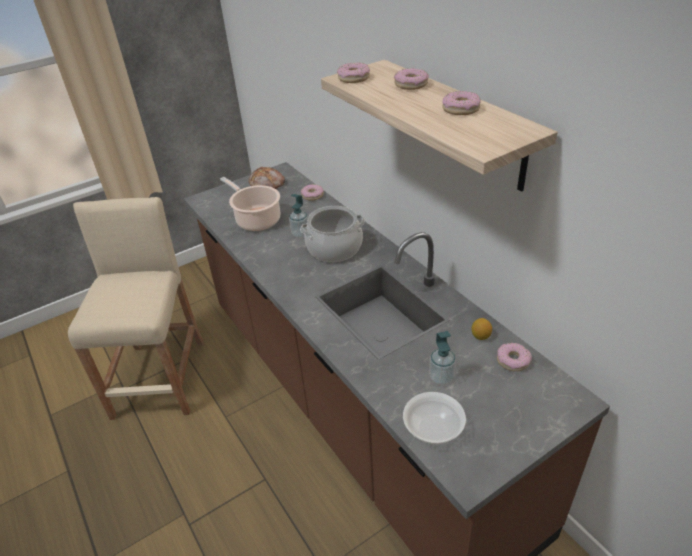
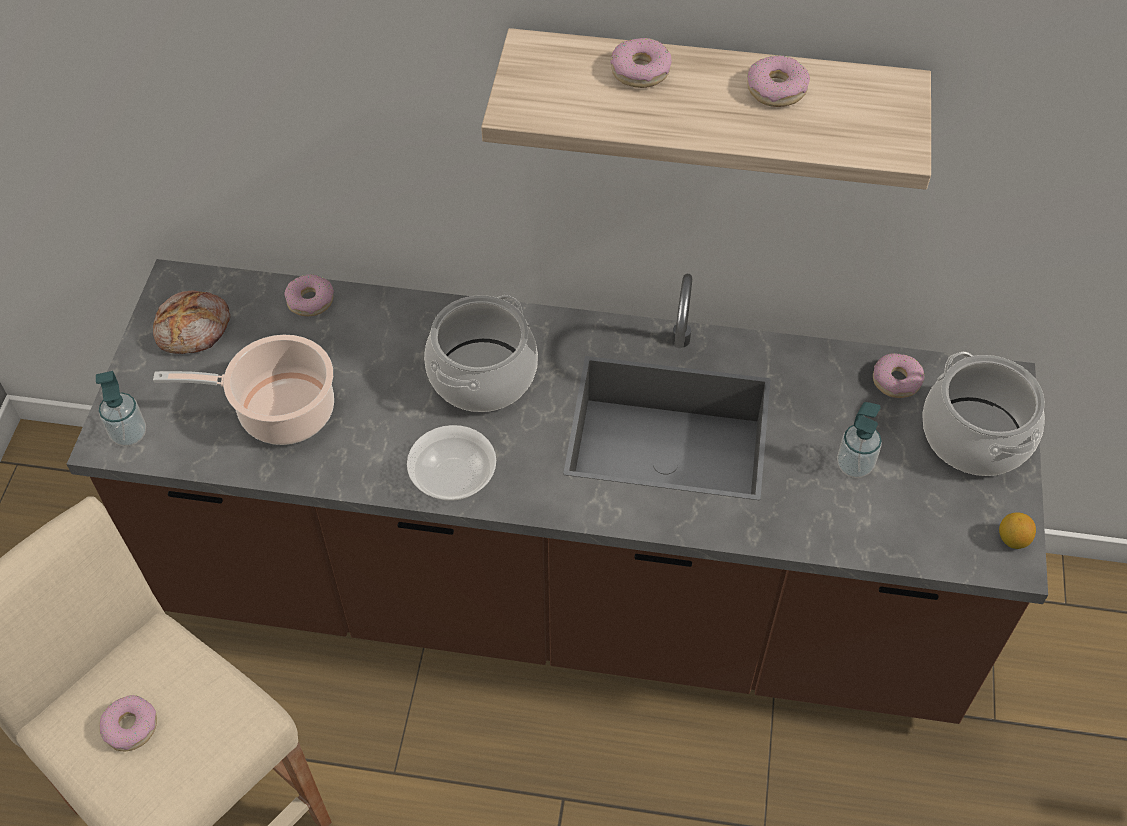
camera: 50 degrees left, 15 degrees up
soap dispenser [289,194,308,238] -> soap dispenser moved to [96,371,146,446]
donut [337,63,370,83] -> donut moved to [99,695,157,751]
bowl [403,392,466,444] -> bowl moved to [407,425,496,501]
lemon [472,318,492,340] -> lemon moved to [999,512,1036,549]
none -> cooking pot [922,352,1045,476]

